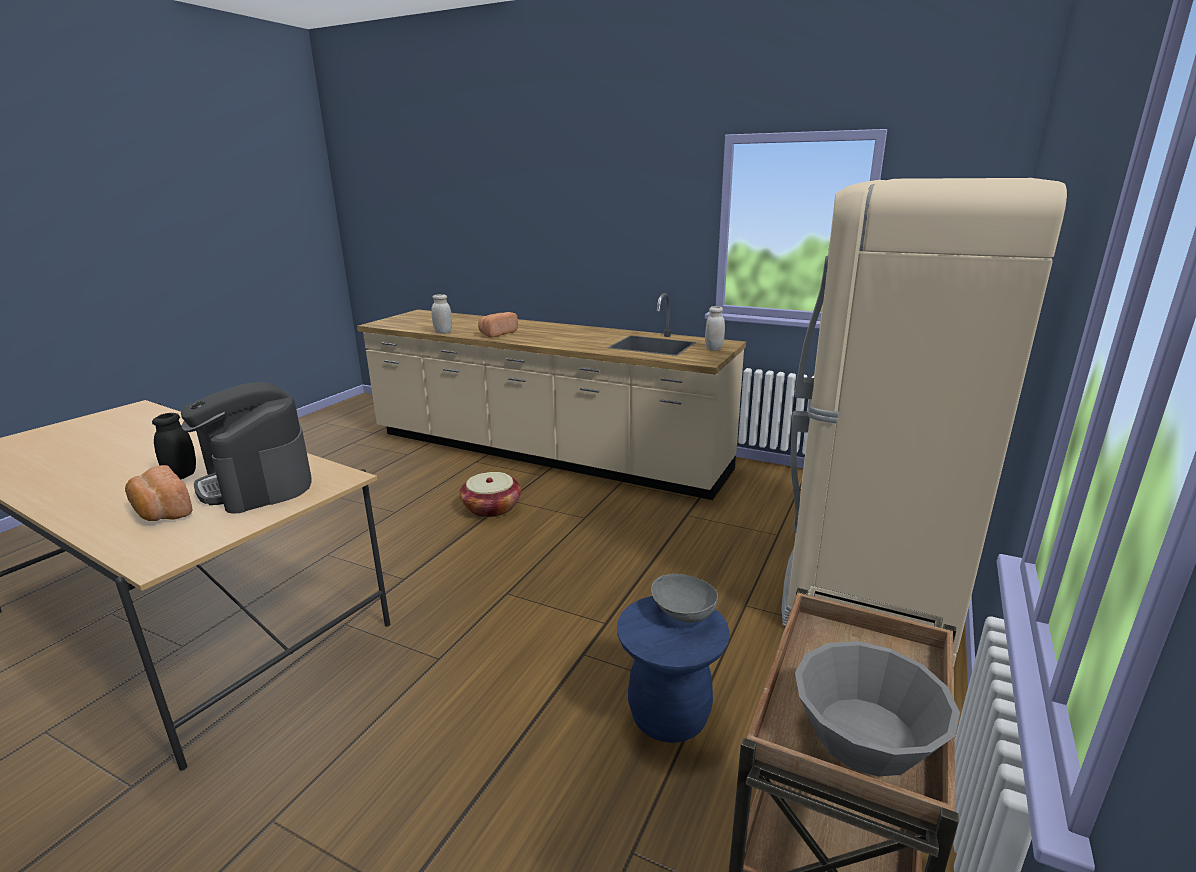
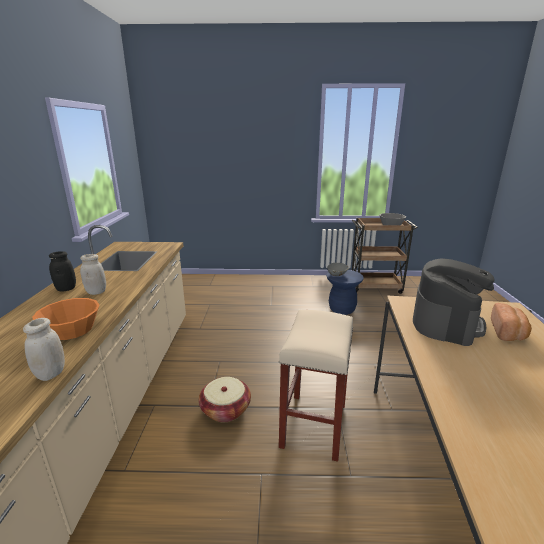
camera: 115 degrees left, 0 degrees up
black jar [152,413,196,479] -> black jar moved to [49,251,76,291]
bread [478,312,518,338] -> orange bowl [32,298,99,340]
white jar [705,306,725,351] -> white jar moved to [80,254,106,295]
beige fridge [781,178,1067,664] -> none
none -> beige stool [279,310,353,462]

